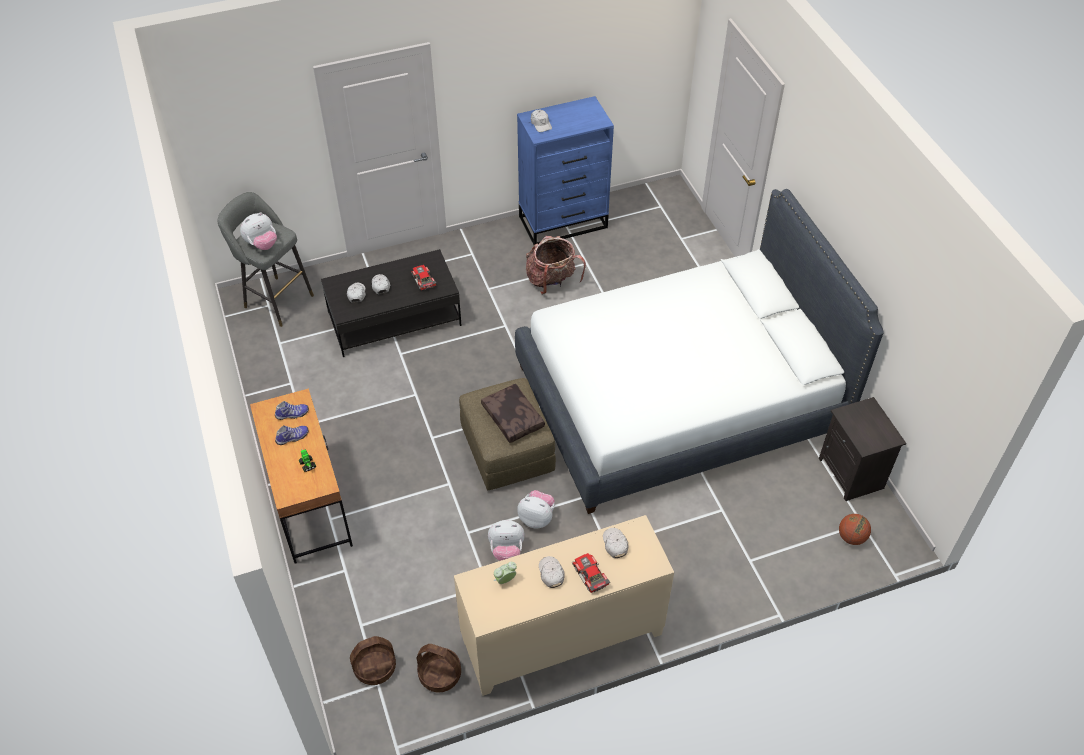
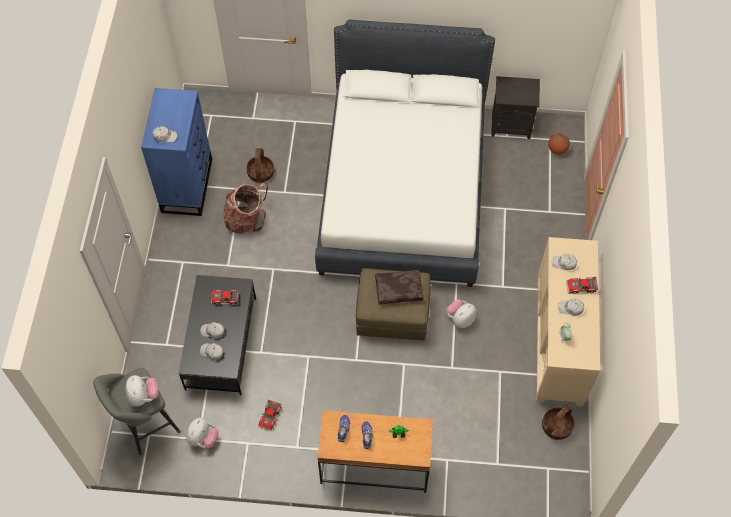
camera: 65 degrees left, 10 degrees up
basket [350,636,396,685] -> basket moved to [246,148,274,183]
plush toy [488,520,525,561] -> plush toy moved to [186,417,219,448]
none -> toy car [258,399,281,431]

